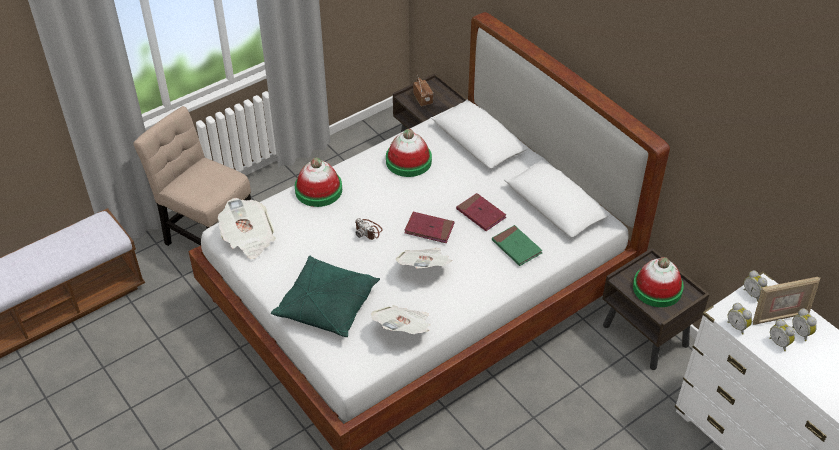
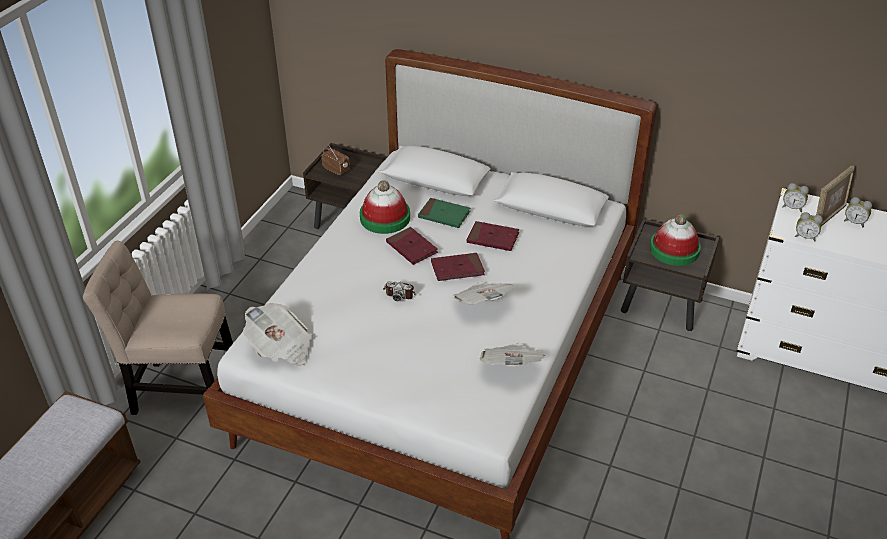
camera: 30 degrees left, 5 degrees down
green pillow [271,256,380,337] -> none
hat [295,158,342,207] -> none
green book [492,225,542,266] -> green book moved to [418,198,470,228]
alarm clock [769,319,795,351] -> none
none -> red book [386,227,438,265]

